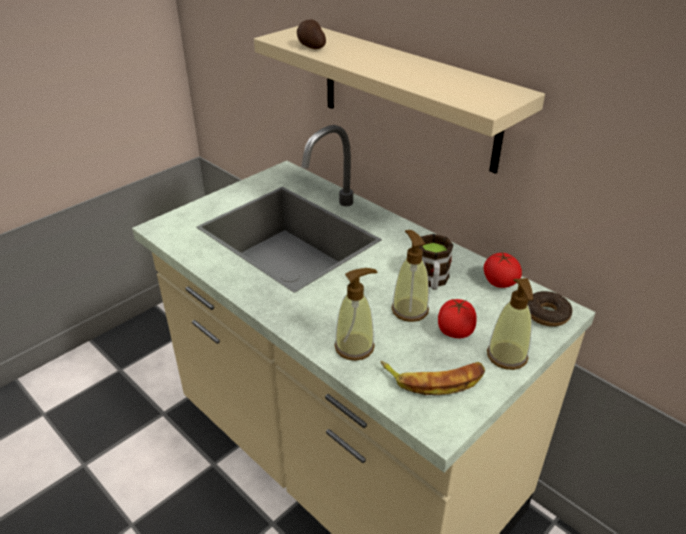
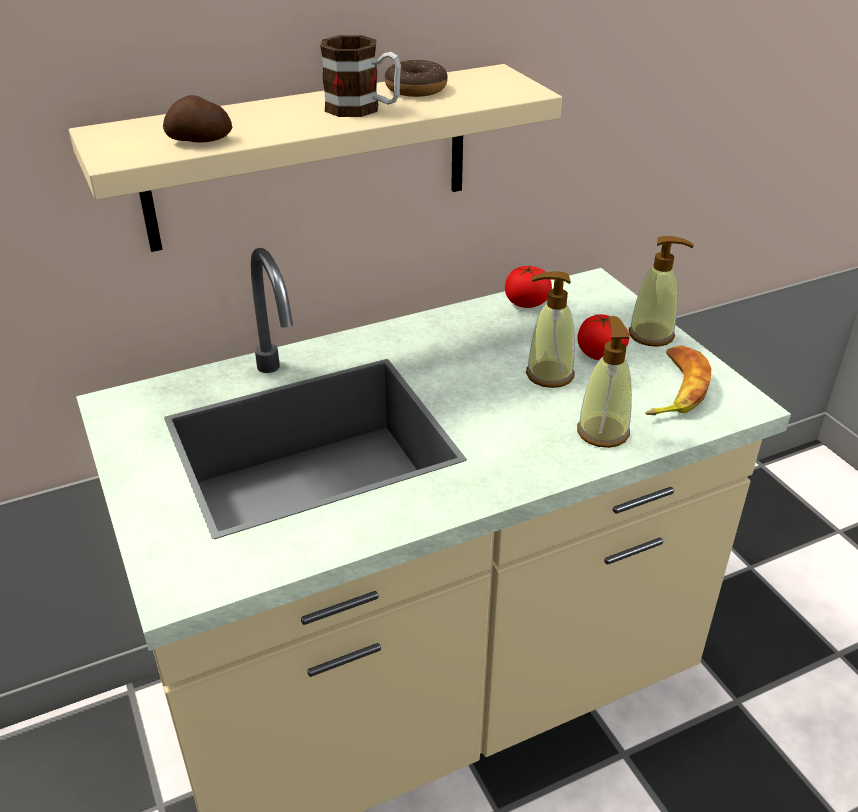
camera: 70 degrees left, 0 degrees up
mug [419,234,454,290] -> mug moved to [320,35,401,117]
donut [527,291,572,327] -> donut moved to [385,60,448,97]

